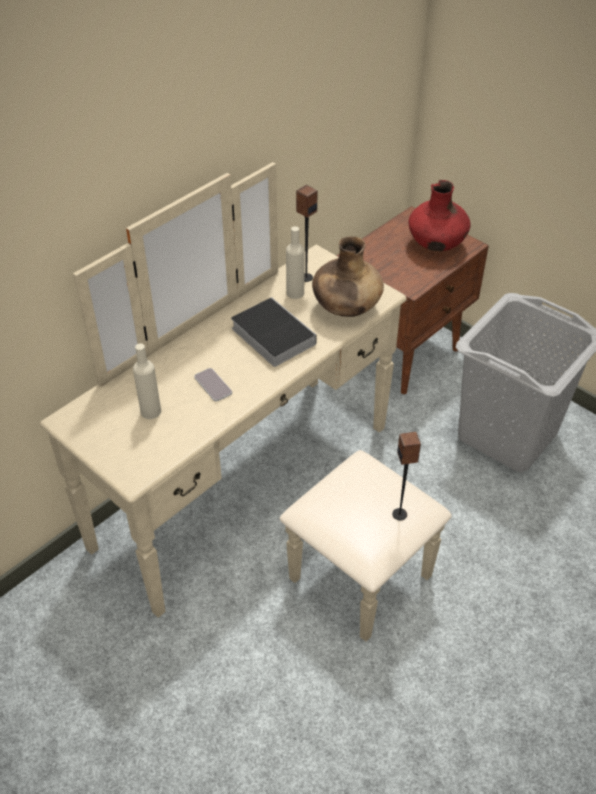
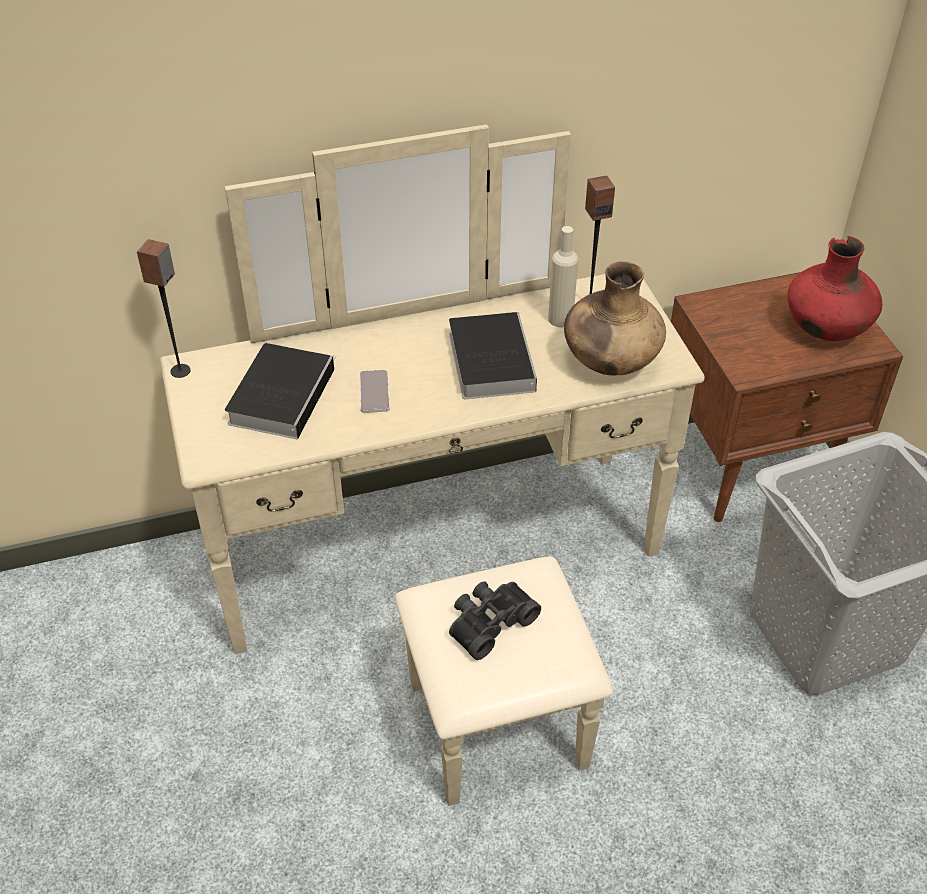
camera: 30 degrees right, 0 degrees up
beige bottle [133,343,161,419] -> book [225,343,336,439]
speaker [392,432,421,521] -> speaker moved to [137,239,190,378]
none -> black binoculars [449,581,541,660]

